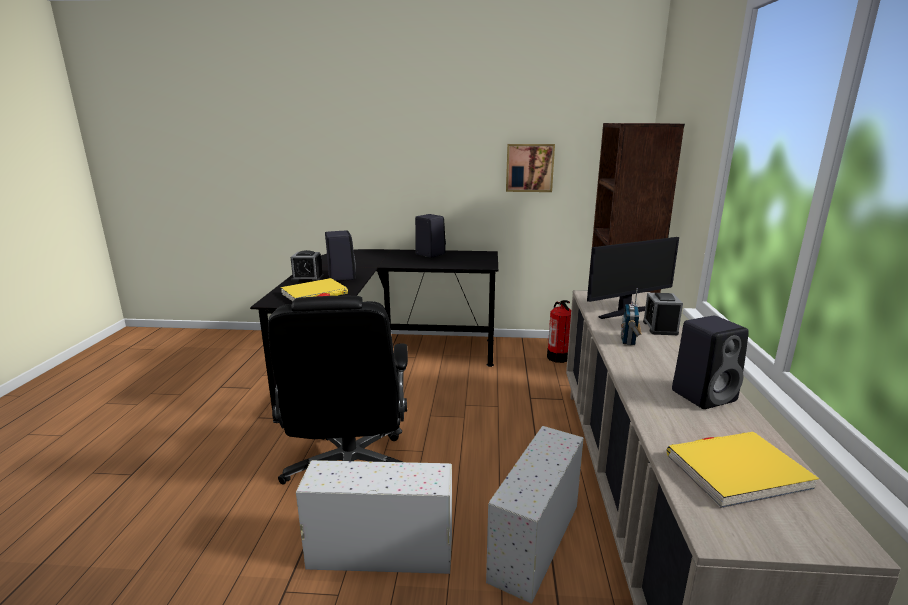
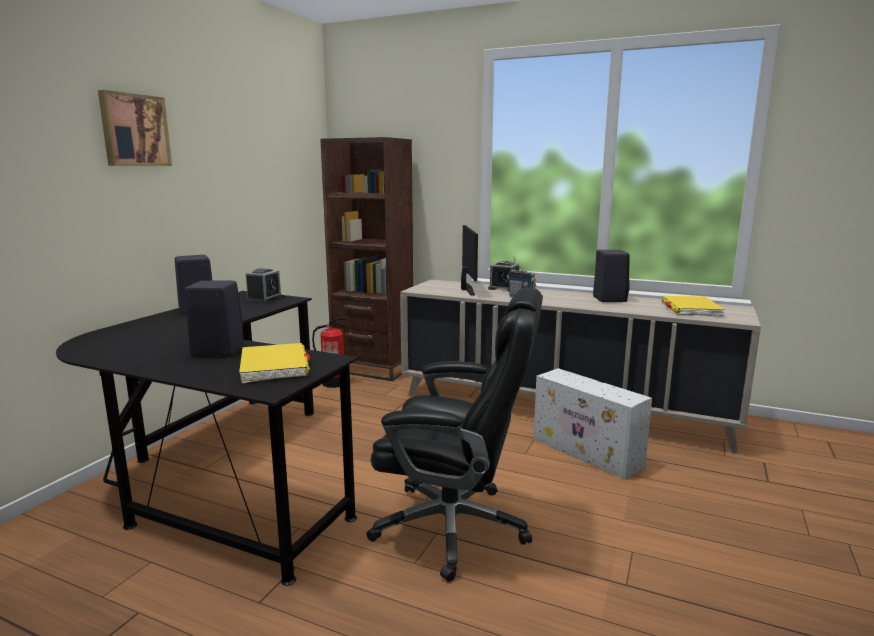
camera: 70 degrees left, 5 degrees down
alarm clock [291,250,324,282] -> alarm clock moved to [246,268,282,303]
white storage box [296,460,452,574] -> none
picture [506,144,555,192] -> picture moved to [98,90,172,166]

